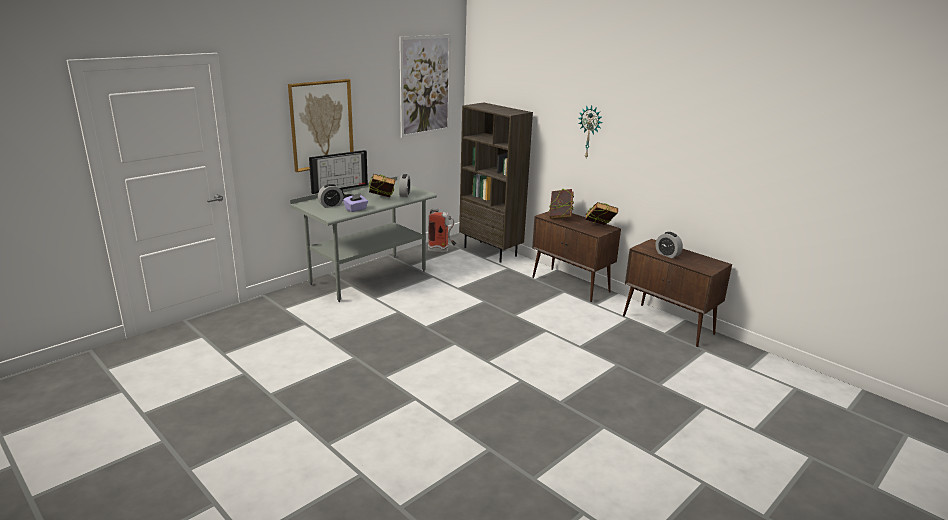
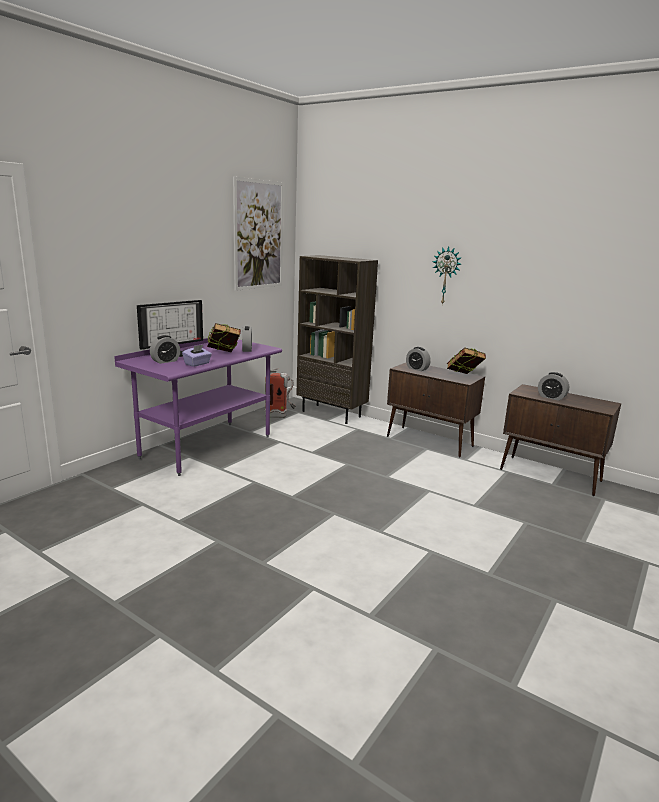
camera: 10 degrees left, 5 degrees down
picture [288,79,354,172] -> none
grey desk [290,176,437,302] -> purple desk [114,338,282,476]
book [549,189,574,219] -> alarm clock [406,347,431,371]

